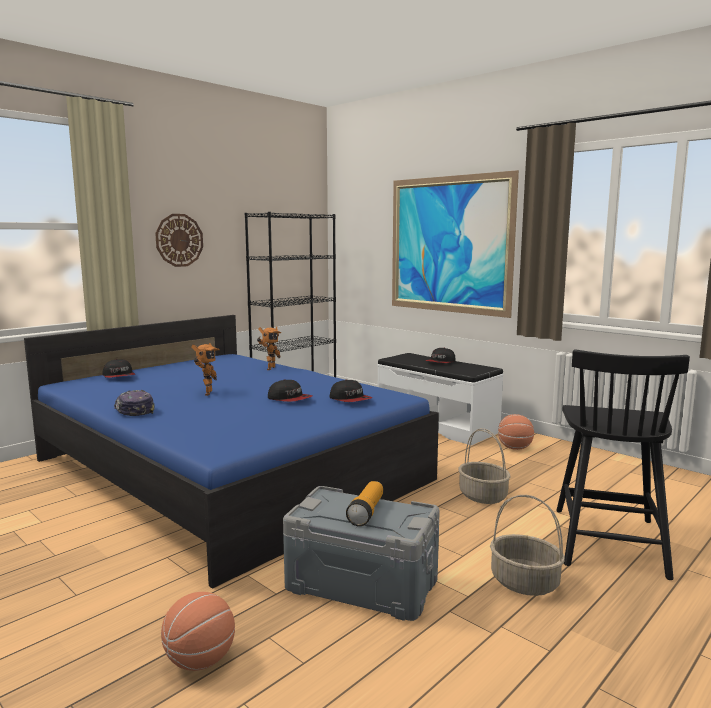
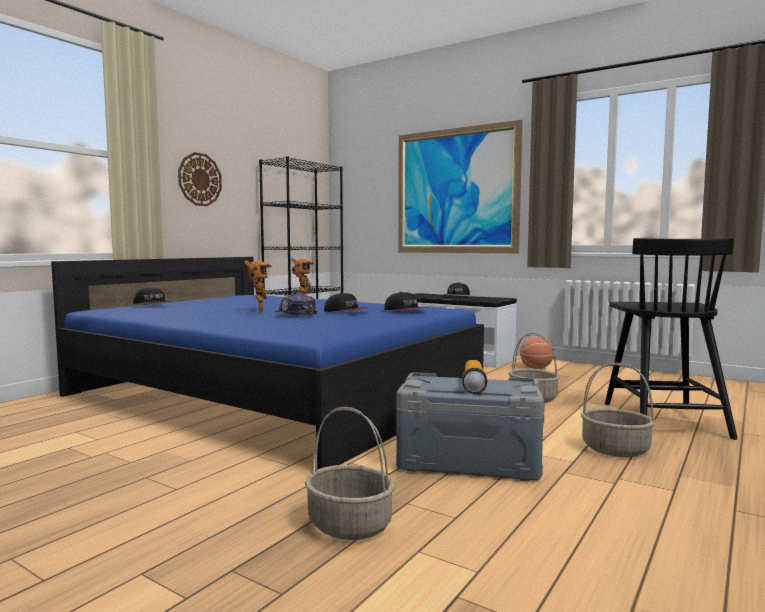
camera: 10 degrees left, 5 degrees down
cap [114,390,155,416] -> cap moved to [275,293,318,315]
basketball [161,592,235,671] -> basket [305,407,395,540]

